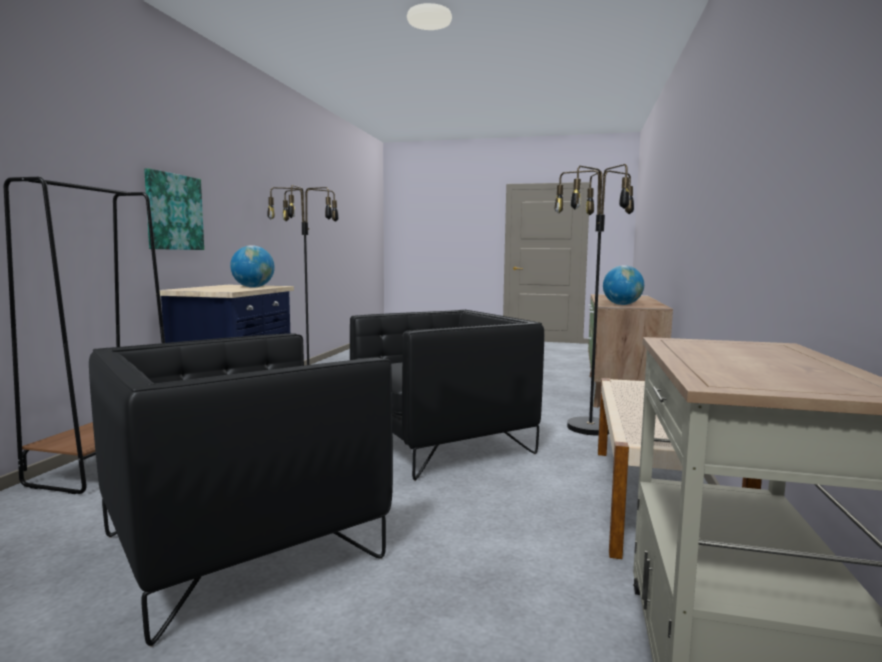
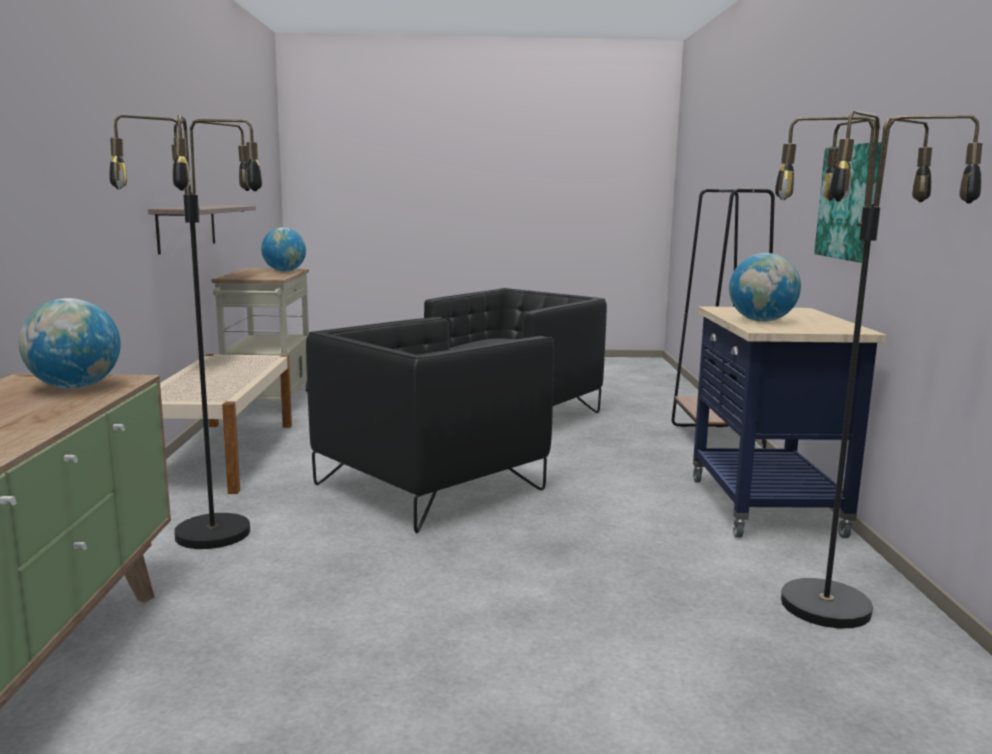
camera: 165 degrees right, 5 degrees up
none -> shelf [148,205,256,255]
none -> globe [261,227,306,272]

